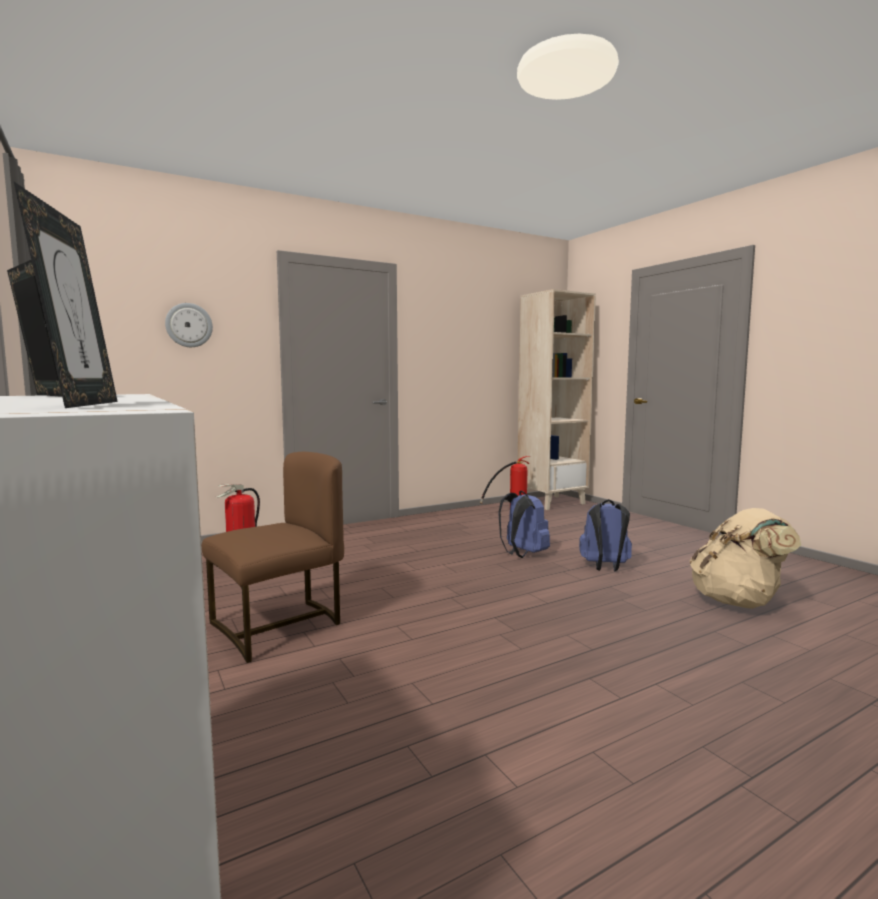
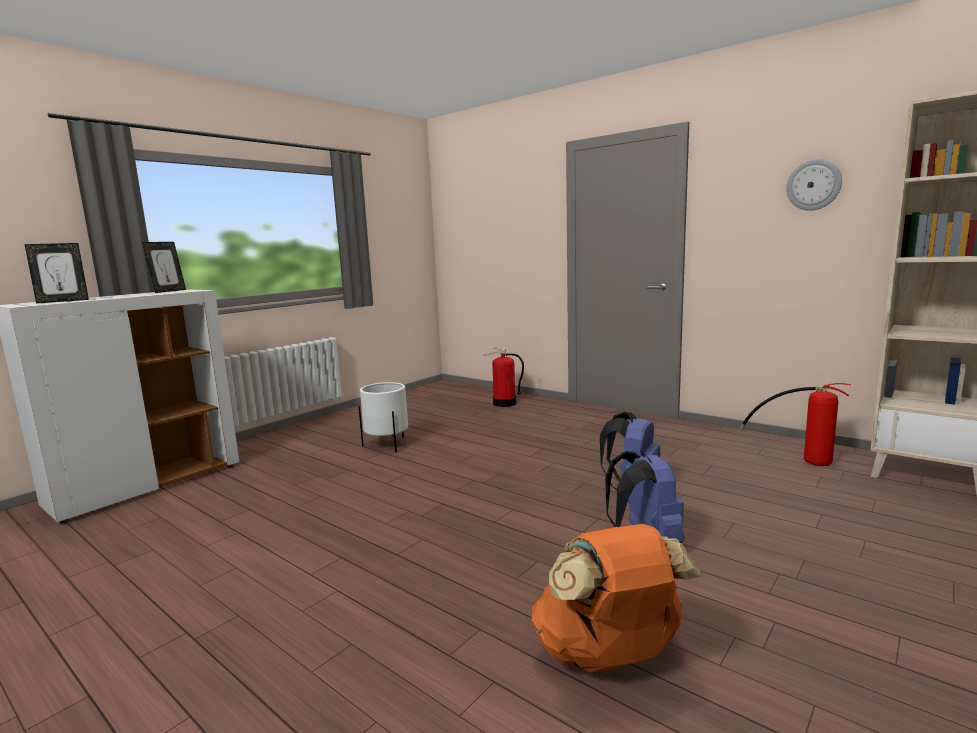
camera: 70 degrees right, 5 degrees up
wall clock [165,303,213,347] -> wall clock moved to [786,159,842,211]
brown chair [202,452,344,663] -> white planter [359,382,408,453]
beige backpack [690,508,801,609] -> orange backpack [532,524,702,673]

